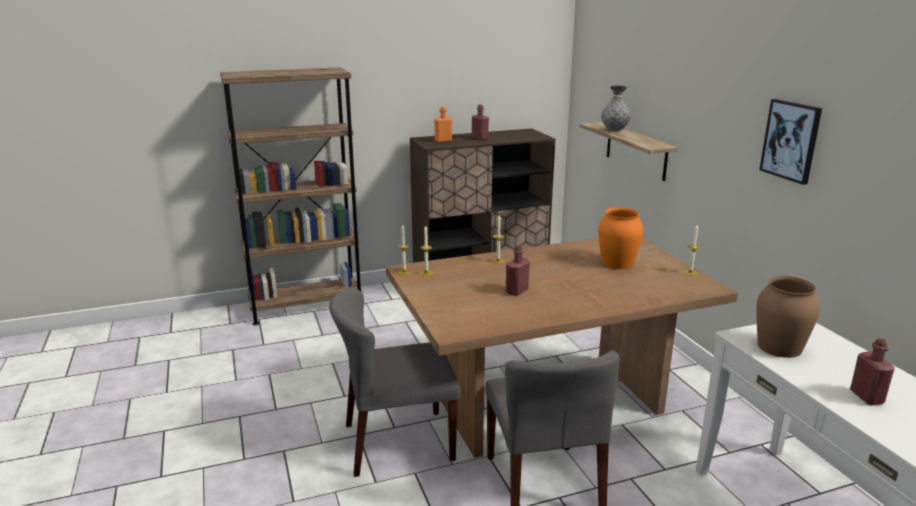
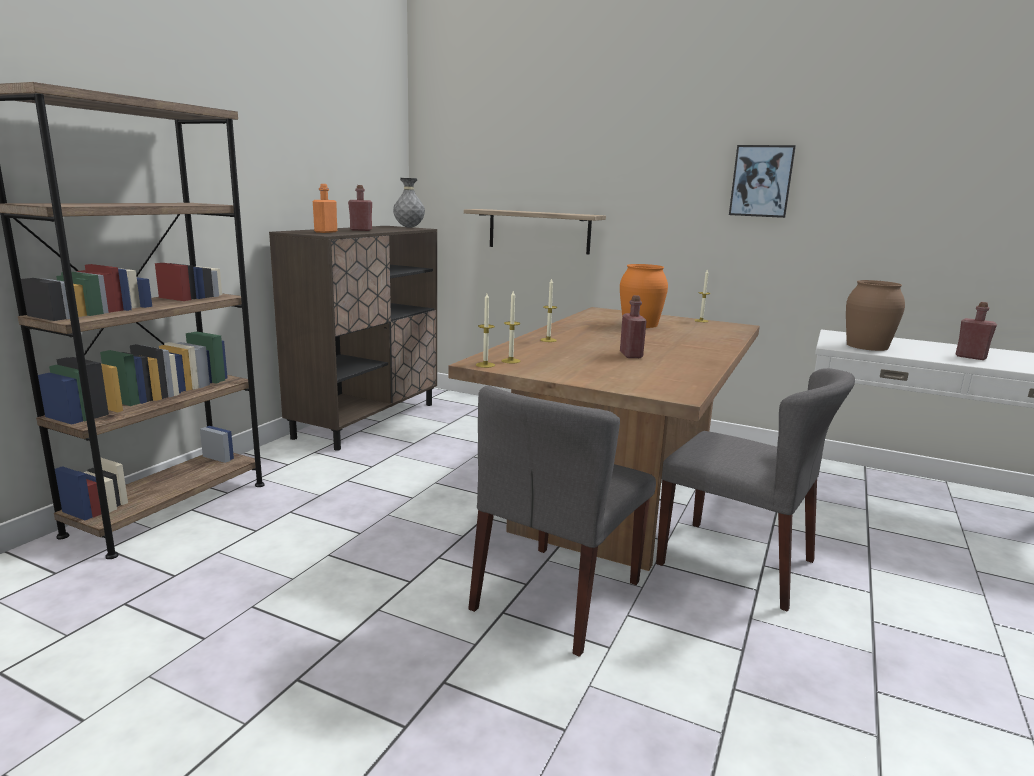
camera: 45 degrees left, 5 degrees down
grey vase [601,86,631,131] -> grey vase moved to [393,178,425,228]

